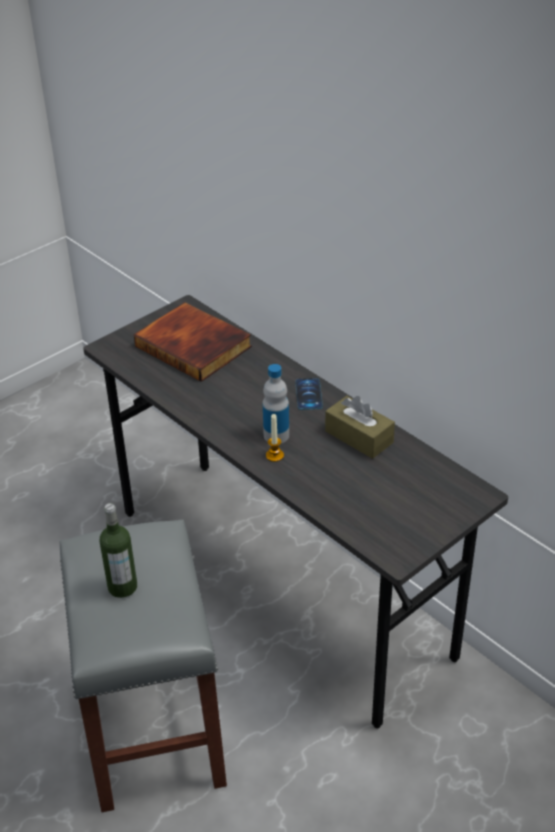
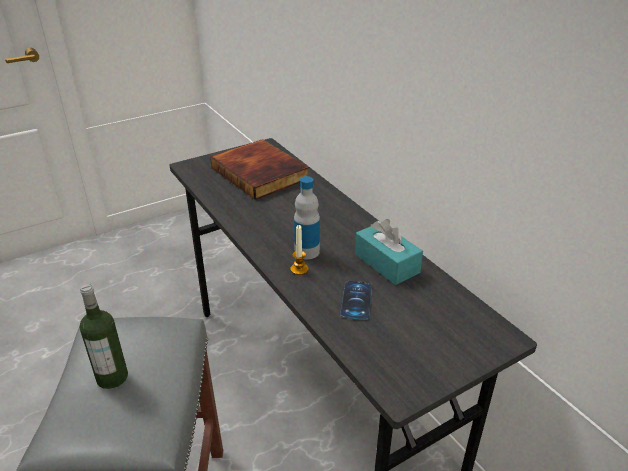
camera: 10 degrees right, 5 degrees down
phone [295,378,323,410] -> phone moved to [340,281,372,320]
brown tissue box [325,396,395,459] -> turquoise tissue box [355,219,423,285]

